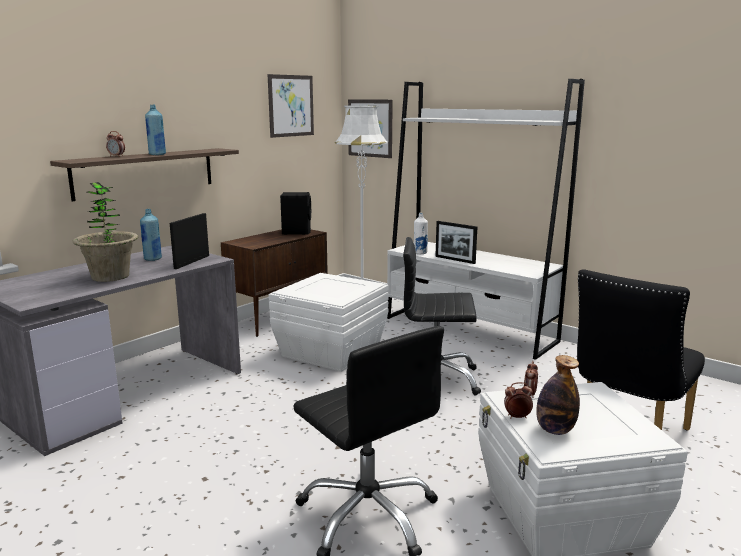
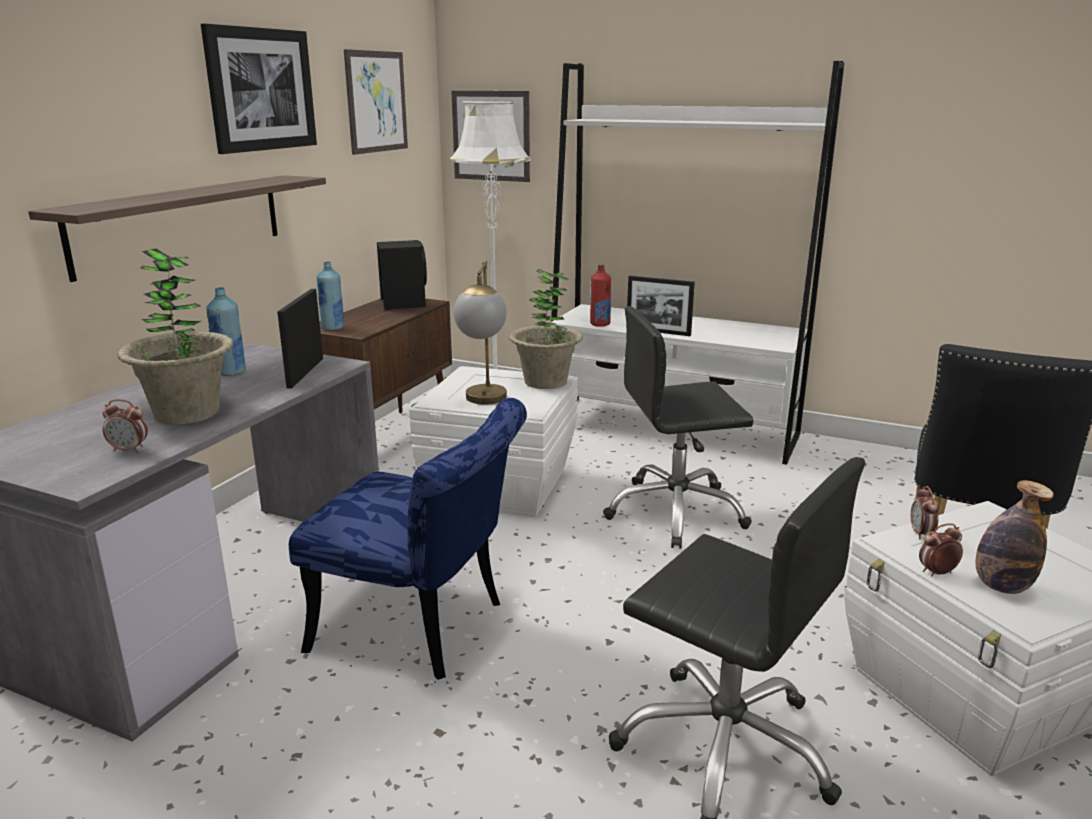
camera: 15 degrees left, 5 degrees up
alarm clock [106,131,125,157] -> alarm clock moved to [102,399,148,453]
blue bottle [145,104,166,155] -> blue bottle moved to [317,261,344,331]
white bottle [414,213,428,254] -> red bottle [590,265,611,327]
none -> picture [201,24,317,154]
none -> blue chair [289,398,527,680]
none -> table lamp [453,261,507,404]
none -> potted plant [509,269,583,389]

